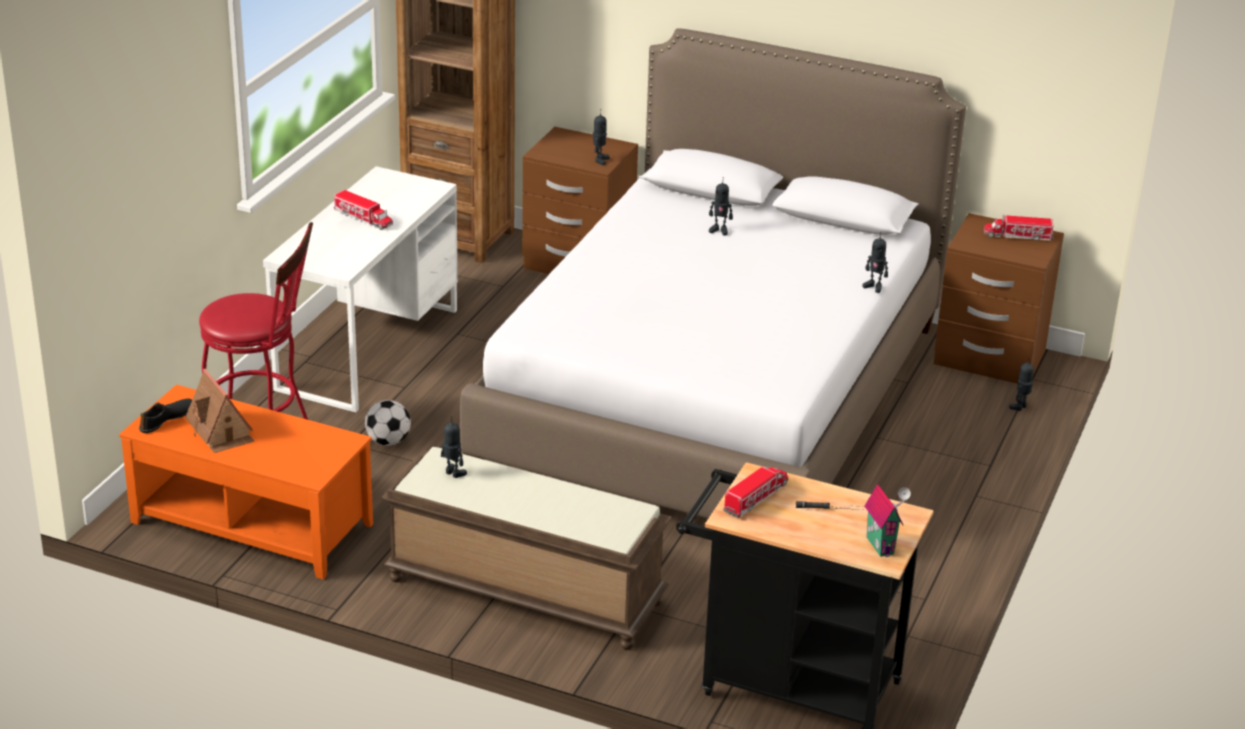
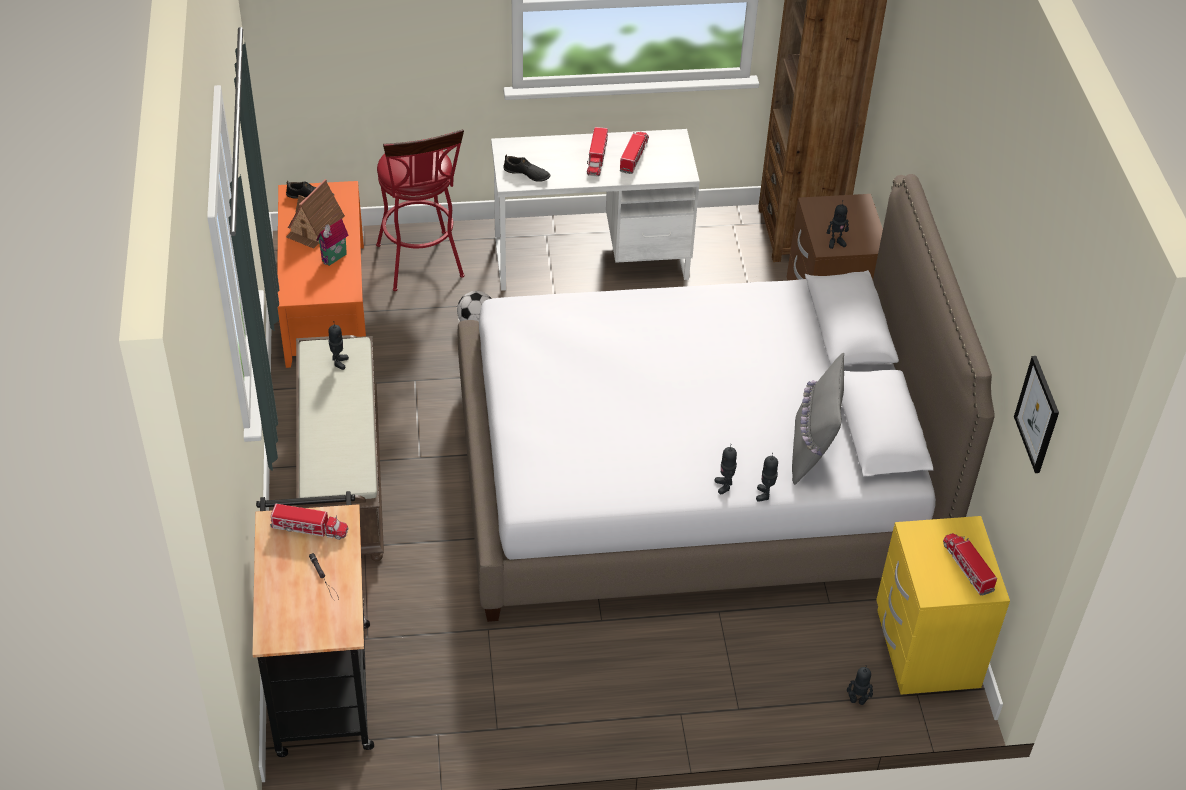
camera: 60 degrees right, 15 degrees up
toy robot [709,177,733,236] -> toy robot moved to [714,446,737,494]
toy house [865,484,911,557] -> toy house moved to [316,219,349,266]
brown nightstand [934,213,1064,384] -> yellow nightstand [876,516,1010,695]
none -> black shoe [503,154,550,182]
none -> toy truck [620,132,649,174]
none -> grey pillow [792,353,844,485]
none -> picture [1014,356,1059,473]

